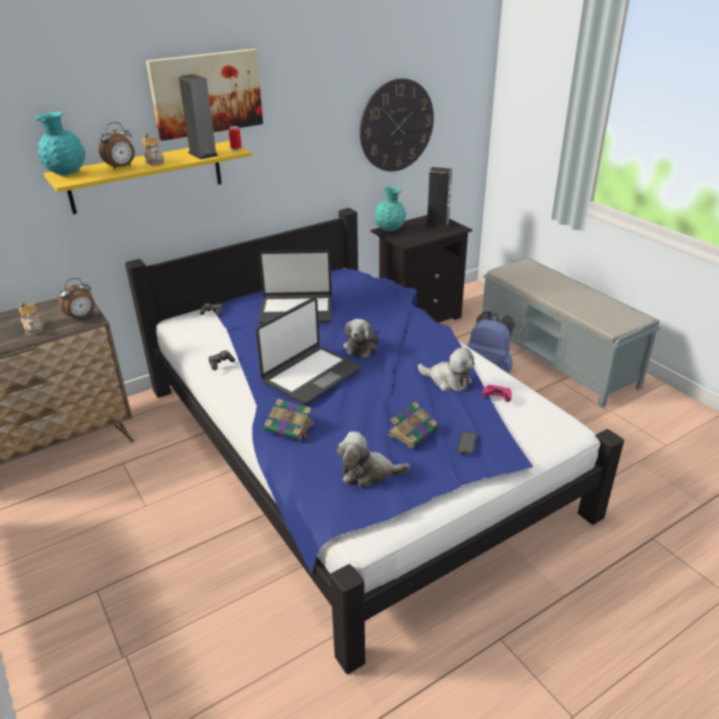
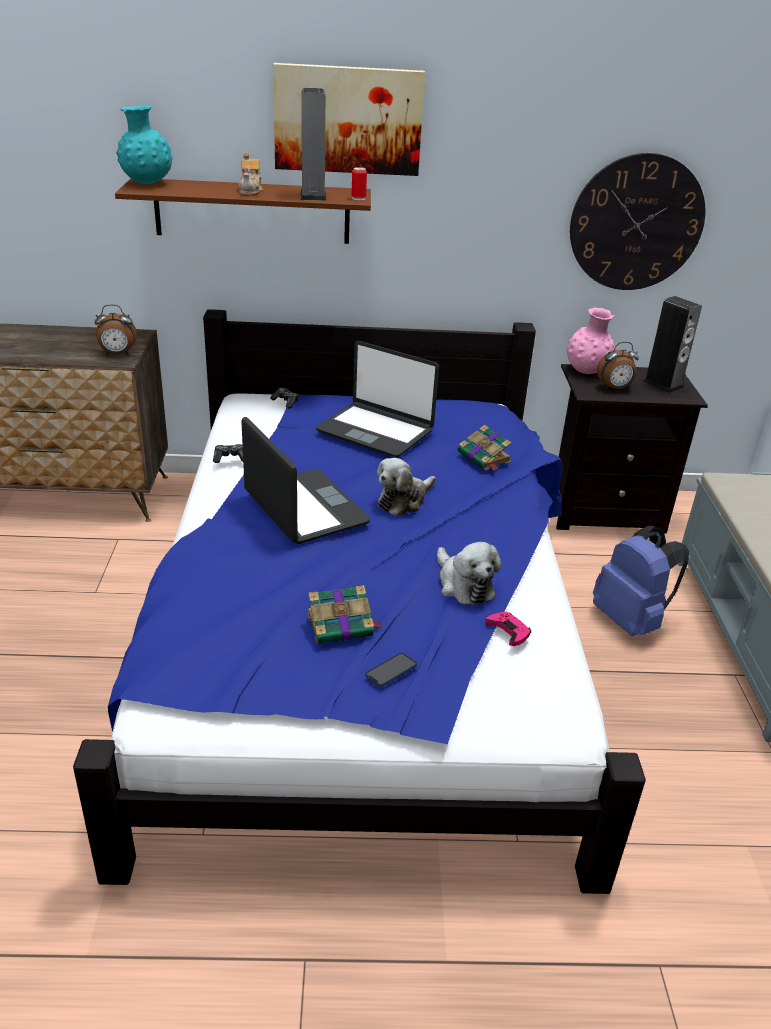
camera: 30 degrees right, 0 degrees up
teapot [19,302,44,336] -> none
yellow shelf [44,141,252,214] -> brown shelf [115,178,371,244]
alarm clock [98,122,135,170] -> alarm clock moved to [597,342,639,389]
laptop [255,297,361,404] -> laptop turned 105 degrees counterclockwise [241,417,370,544]
book [264,399,314,441] -> book moved to [458,425,512,471]
plush toy [337,431,410,488] -> none
turquoise vase [374,186,406,232] -> pink vase [567,307,615,374]

